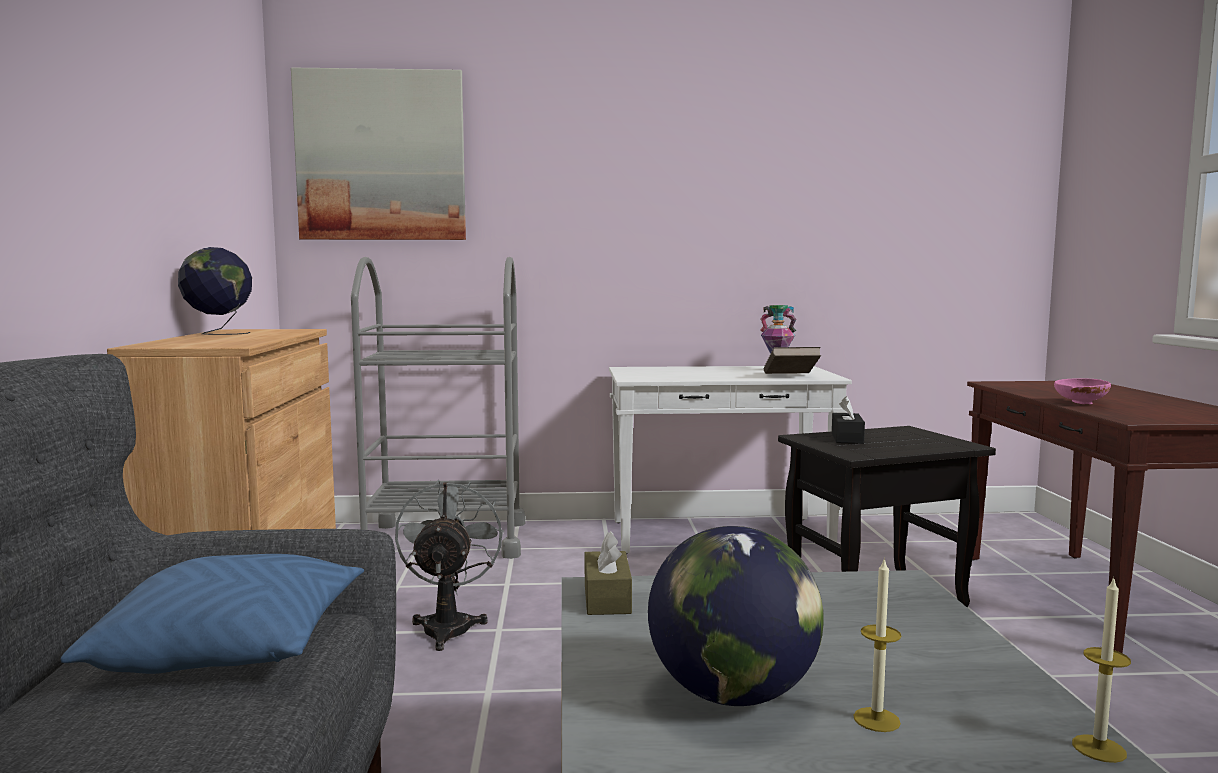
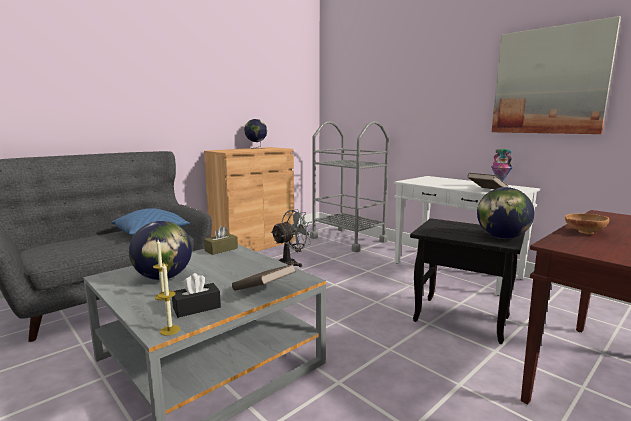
camera: 50 degrees right, 5 degrees up
picture [291,68,466,240] -> picture moved to [491,16,621,134]
black tissue box [832,396,865,444] -> black tissue box moved to [172,273,221,318]
pink bowl [1054,378,1111,404] -> brown bowl [565,213,609,234]
none -> brown book [232,264,296,291]
none -> globe [477,187,534,239]

